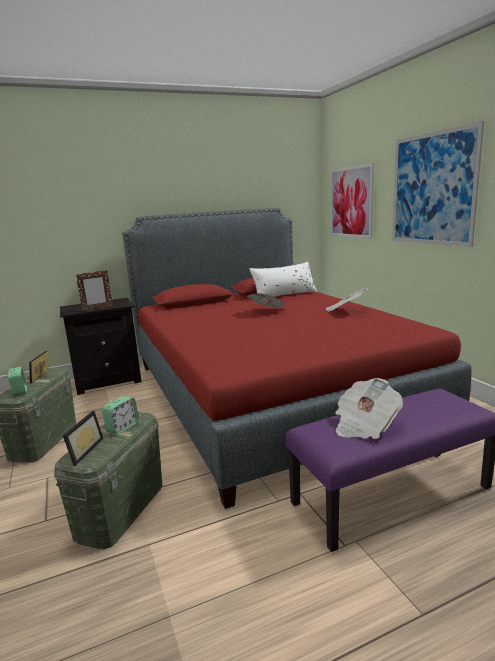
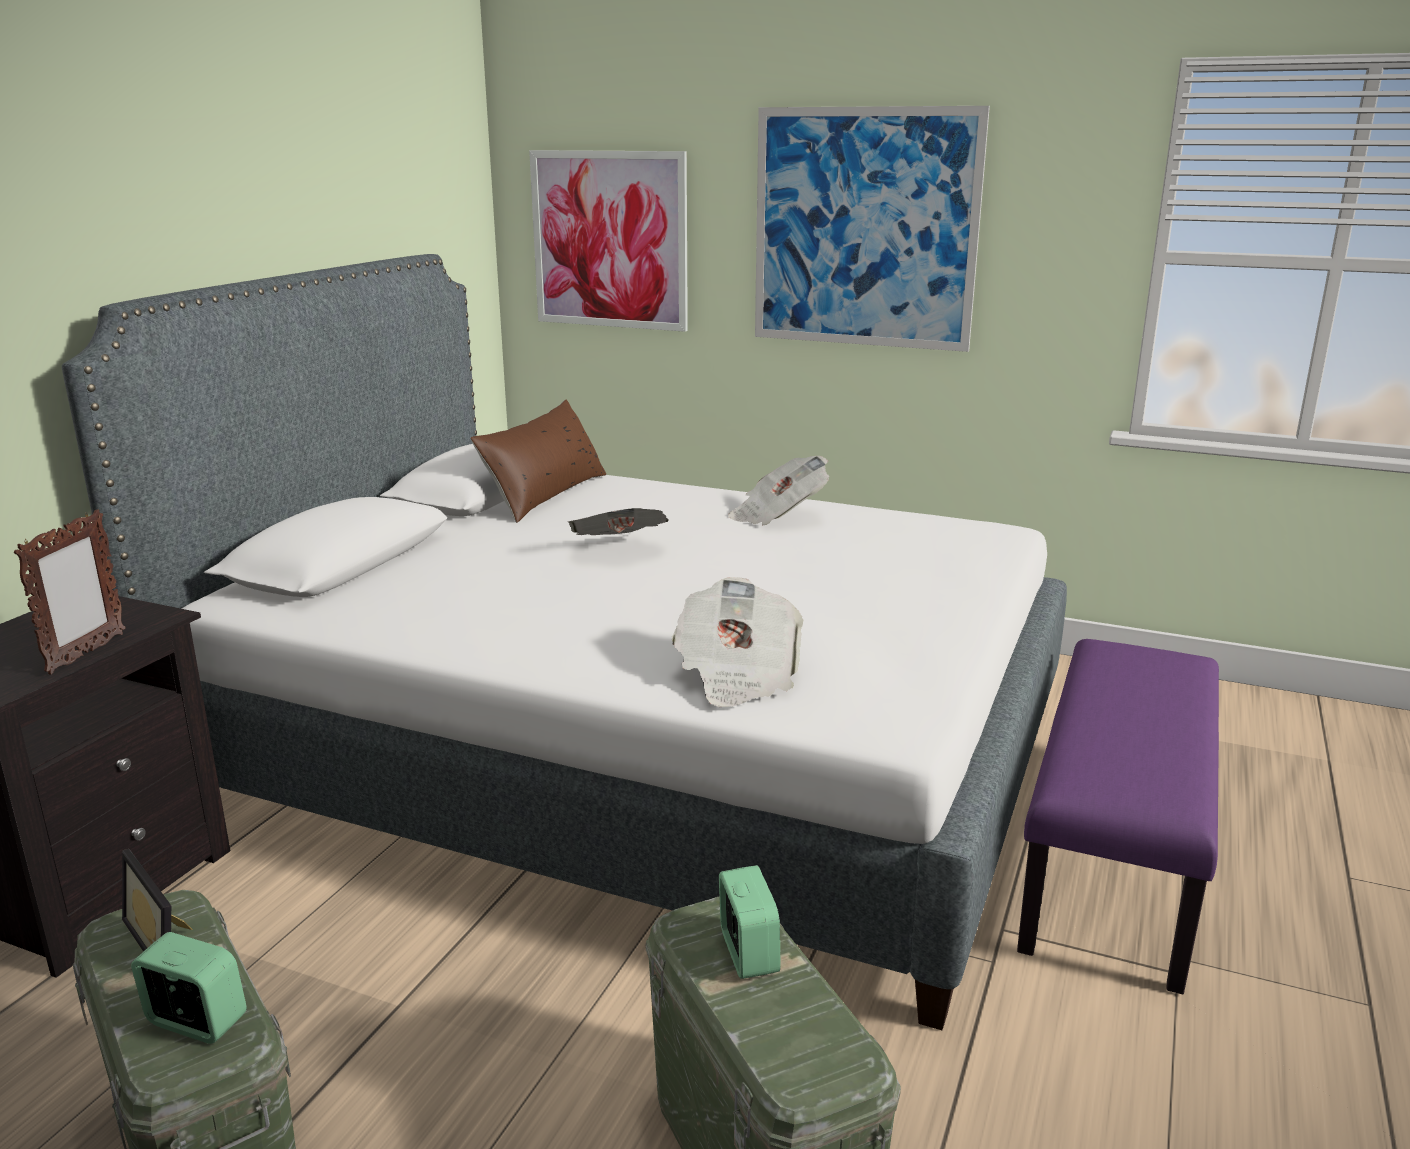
camera: 45 degrees left, 5 degrees up
picture frame [63,411,104,466] -> none
red bed [122,208,472,509] -> white bed [62,254,1067,1030]
white pillow [249,262,317,296] -> brown pillow [470,400,606,523]
newspaper [335,378,403,439] -> newspaper moved to [672,577,803,707]

